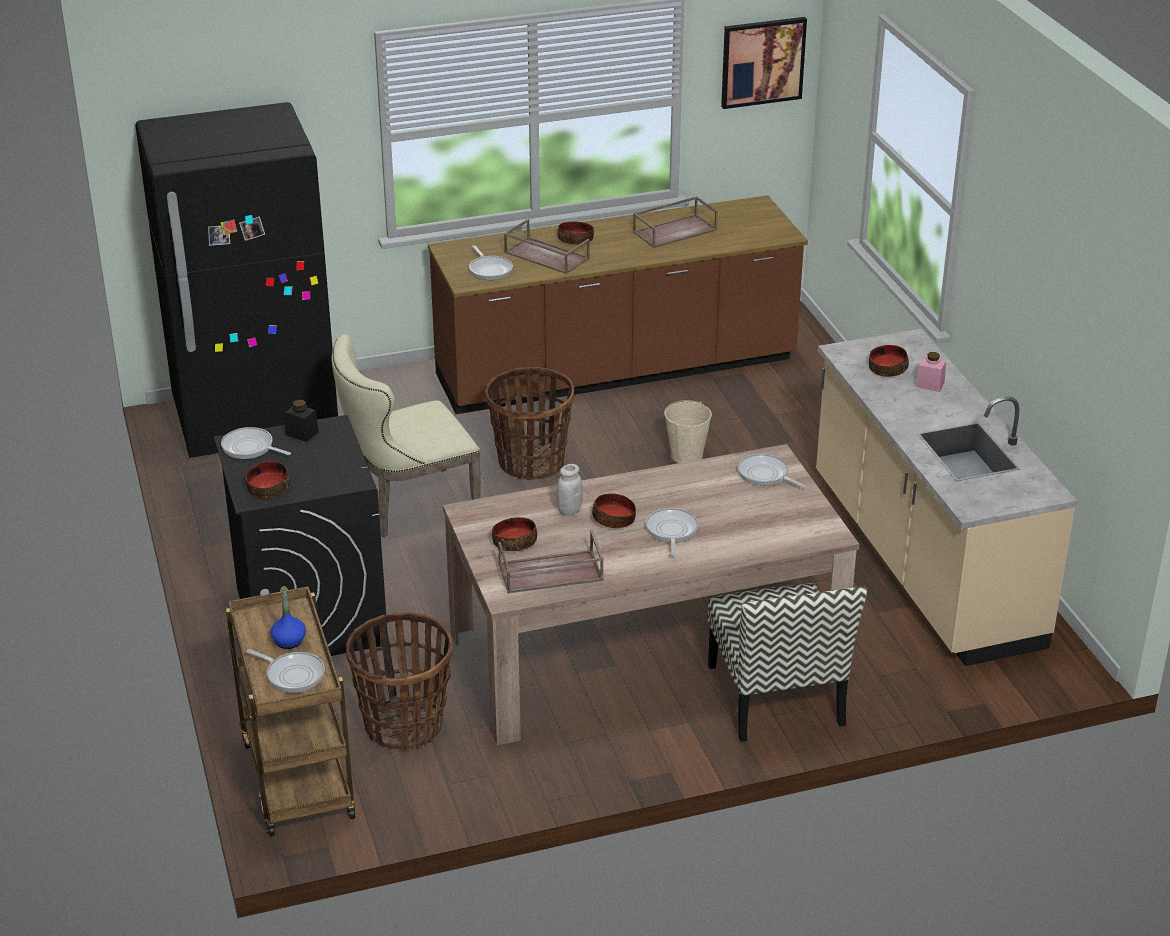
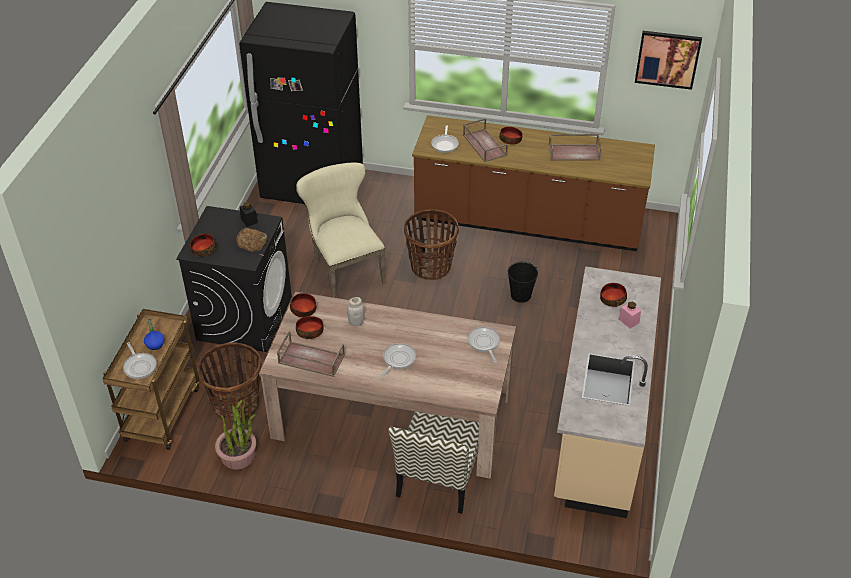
camera: 30 degrees right, 10 degrees up
frying pan [221,427,291,459] -> none
beige chair [332,334,481,538] -> beige chair turned 60 degrees clockwise [296,162,386,298]
bowl [592,493,636,528] -> bowl moved to [290,293,316,317]
beige bucket [664,400,712,463] -> black bucket [508,262,538,303]
none -> potted plant [215,400,256,470]
none -> bread [236,228,267,252]

